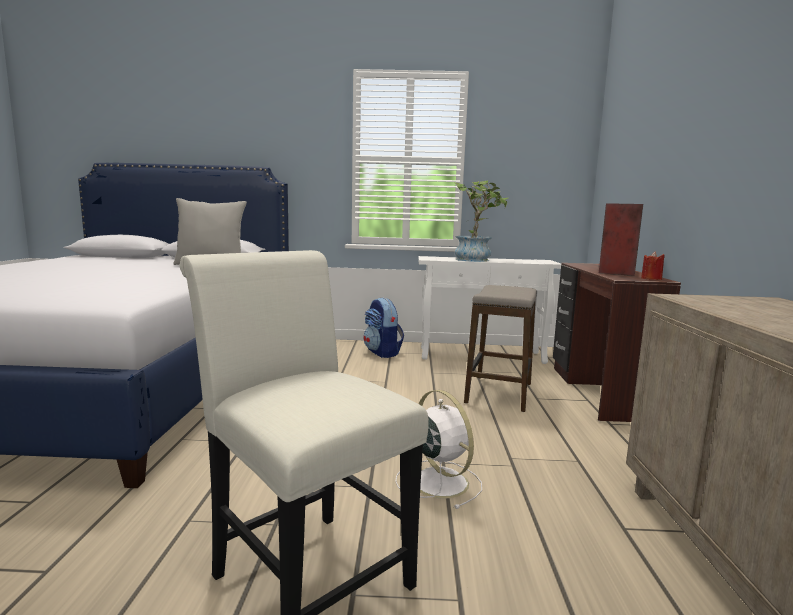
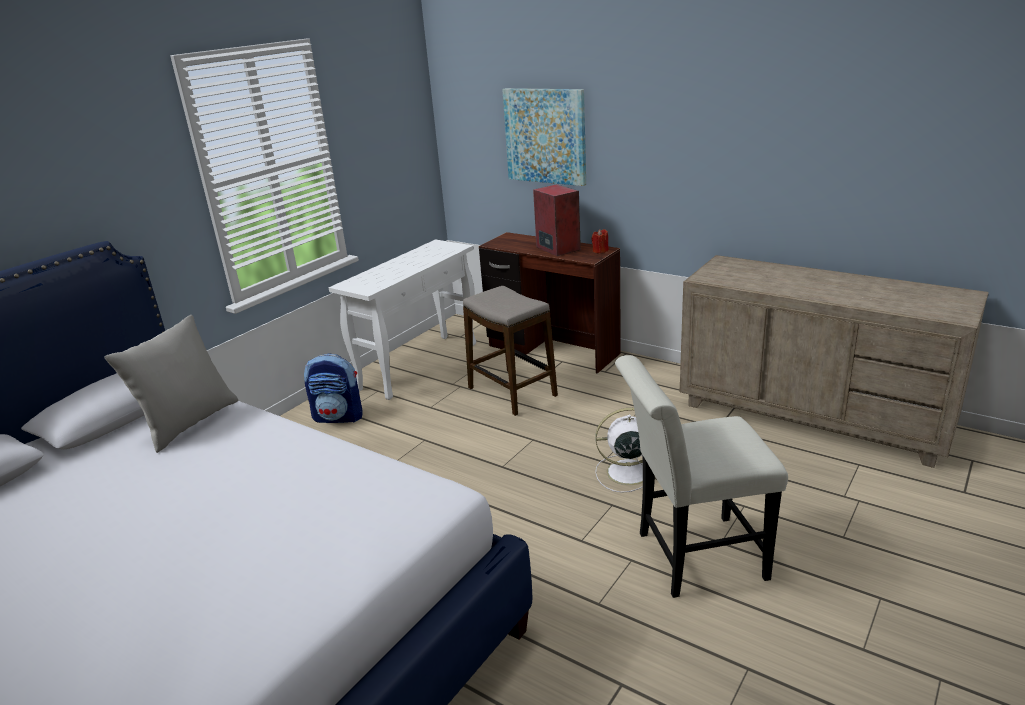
camera: 55 degrees left, 15 degrees up
potted plant [453,180,508,262] -> none
none -> picture [502,88,586,186]

